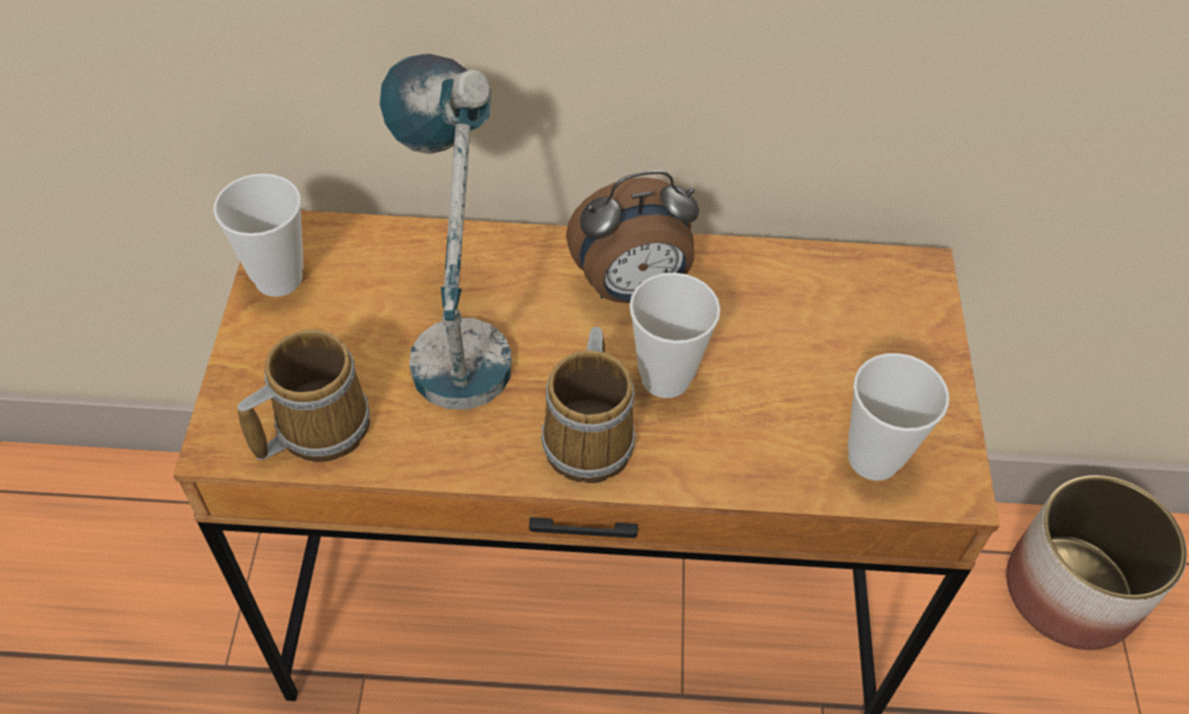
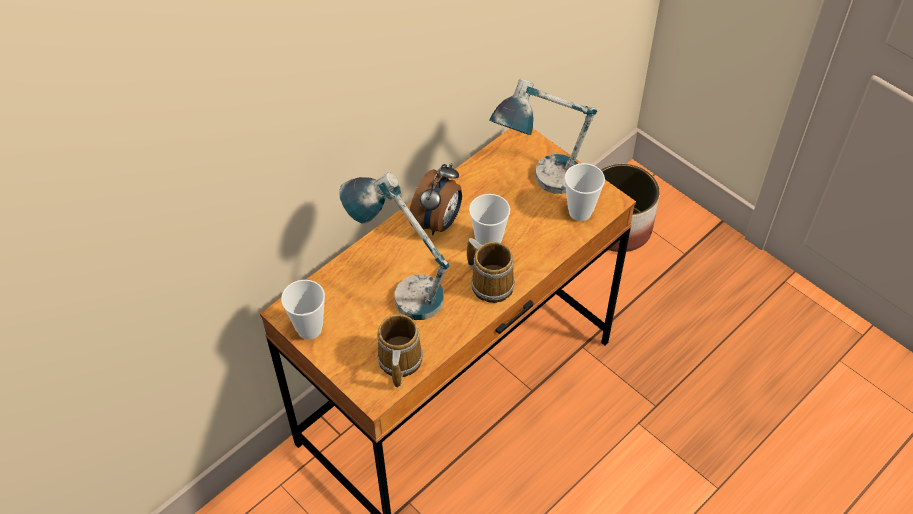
camera: 45 degrees left, 0 degrees up
none -> table lamp [490,79,597,194]

